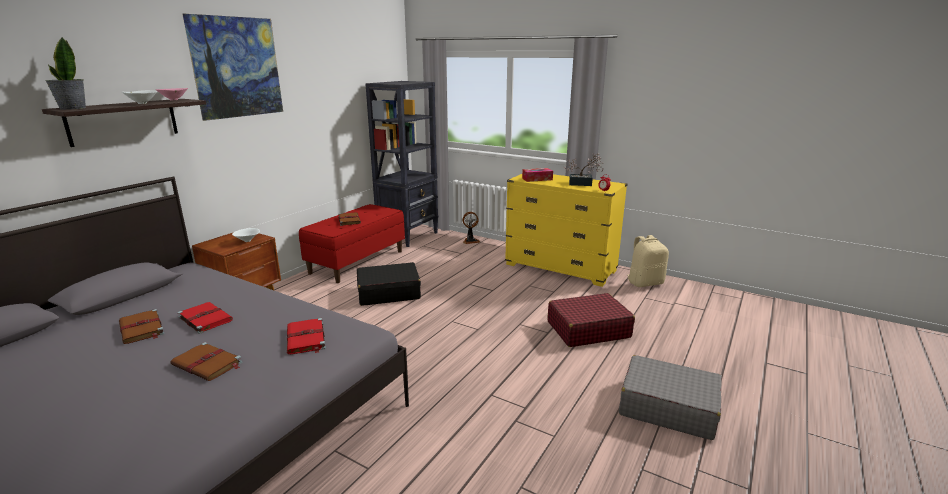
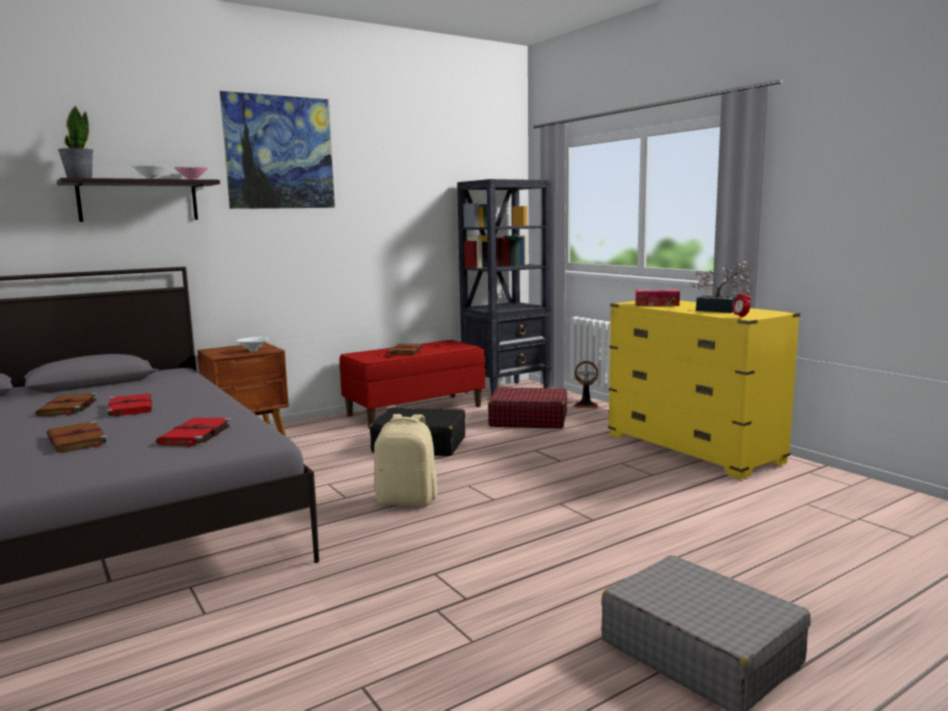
camera: 25 degrees right, 10 degrees down
red suitcase [548,293,635,347] -> red suitcase moved to [488,387,567,428]
beige backpack [628,235,669,287] -> beige backpack moved to [374,414,438,506]

